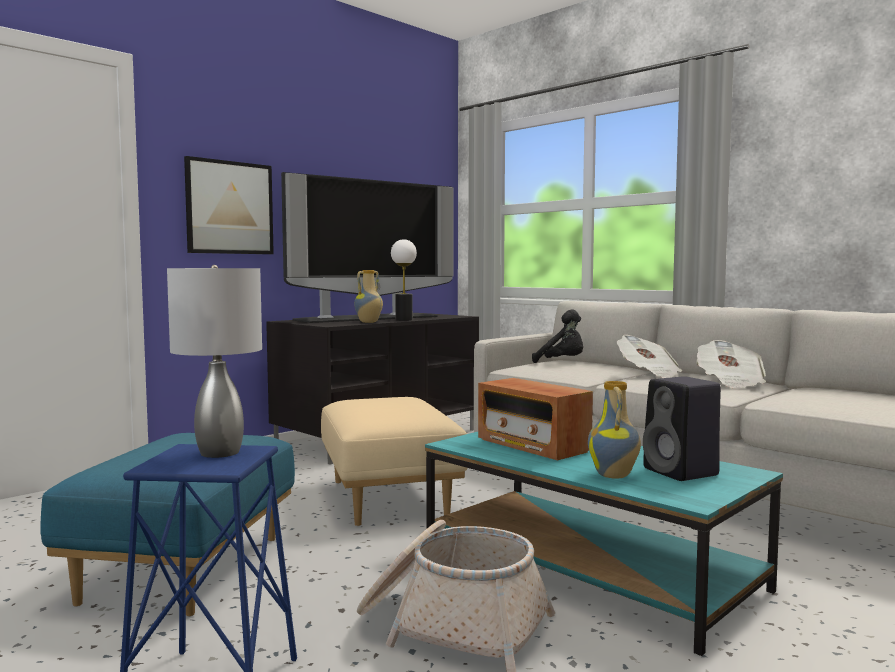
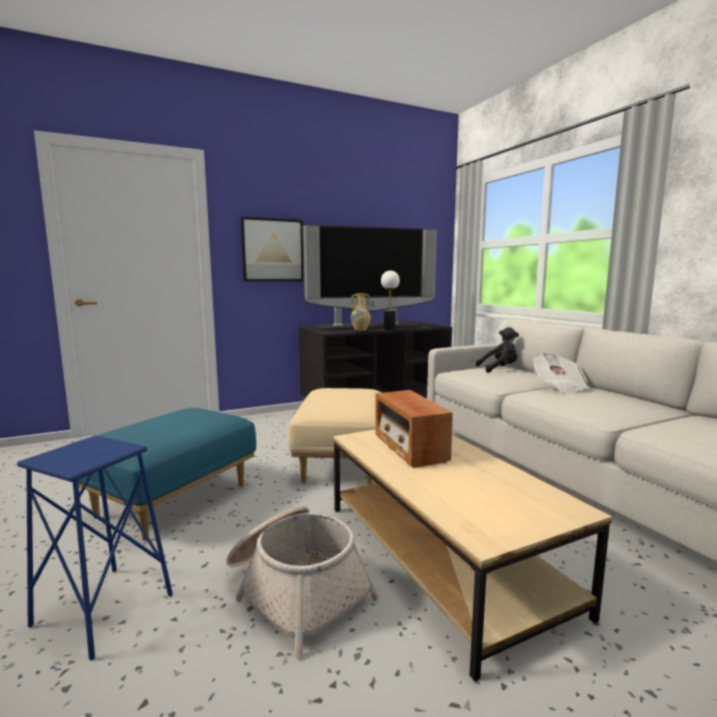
camera: 20 degrees right, 5 degrees up
grey table lamp [167,265,262,458] -> none
turquoise coffee table [425,432,783,656] -> beige coffee table [333,429,612,681]
black plush toy [532,309,583,363] -> black plush toy turned 60 degrees counterclockwise [476,327,519,373]
vase [588,381,641,479] -> none
black speaker [643,376,721,481] -> none
newspaper [696,340,766,388] -> none

